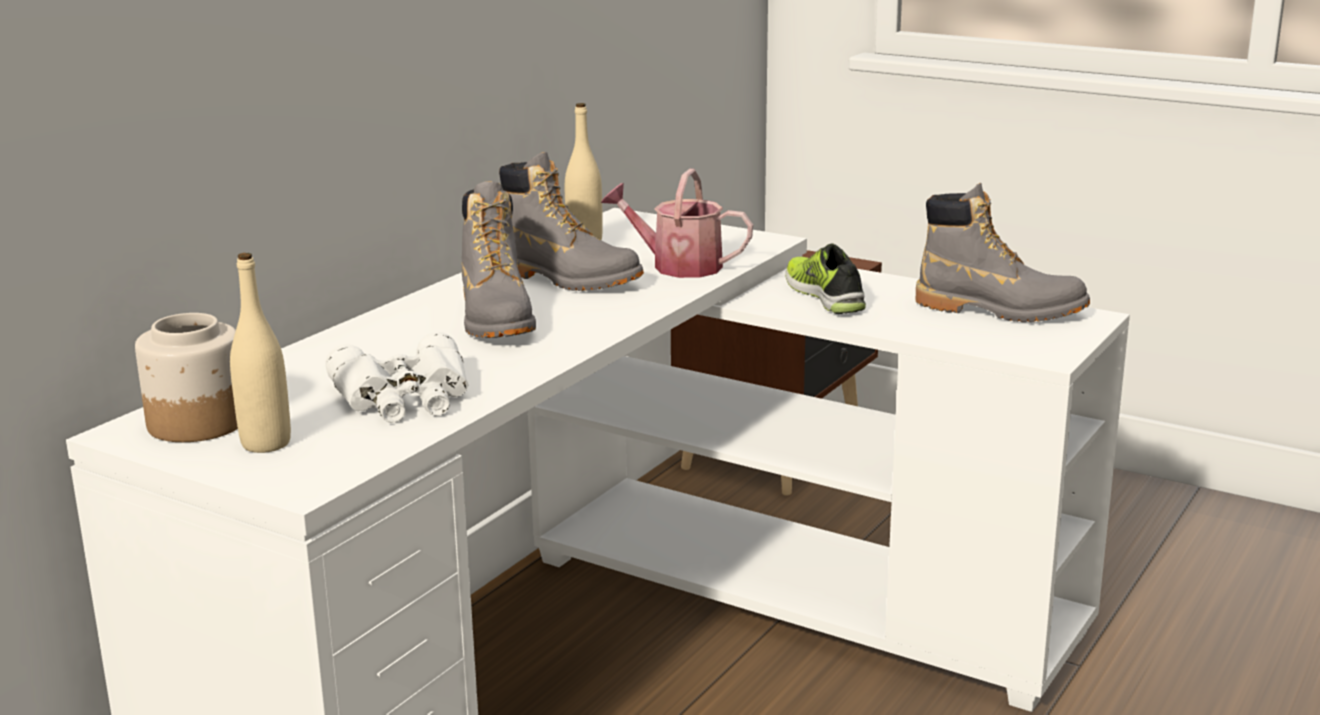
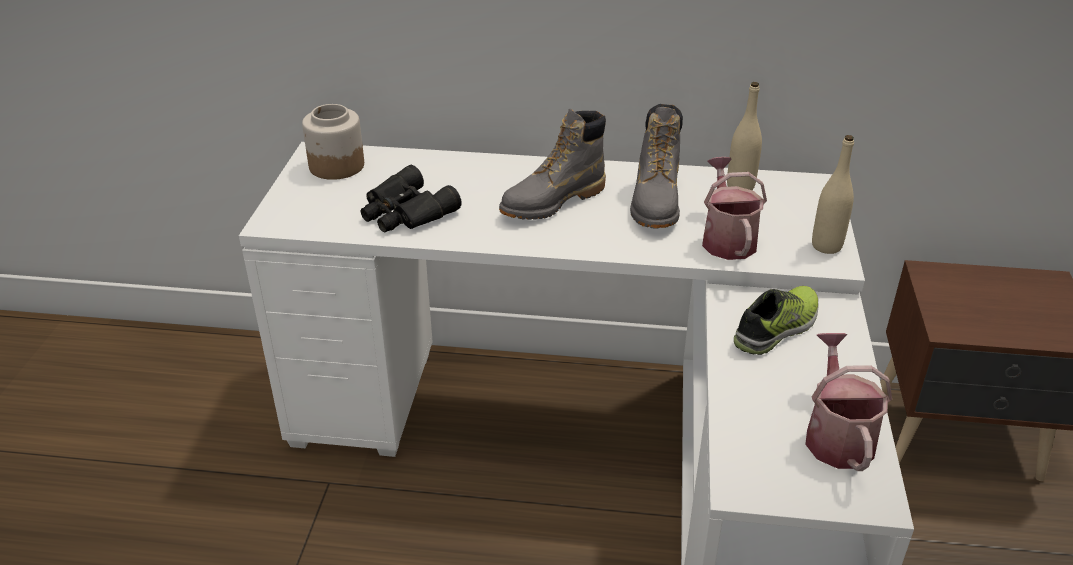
camera: 65 degrees right, 15 degrees up
beige bottle [230,253,291,453] -> beige bottle moved to [812,135,854,254]
white binoculars [325,332,469,423] -> black binoculars [360,165,462,232]
grey boot [916,183,1090,322] -> watering can [805,333,892,471]

